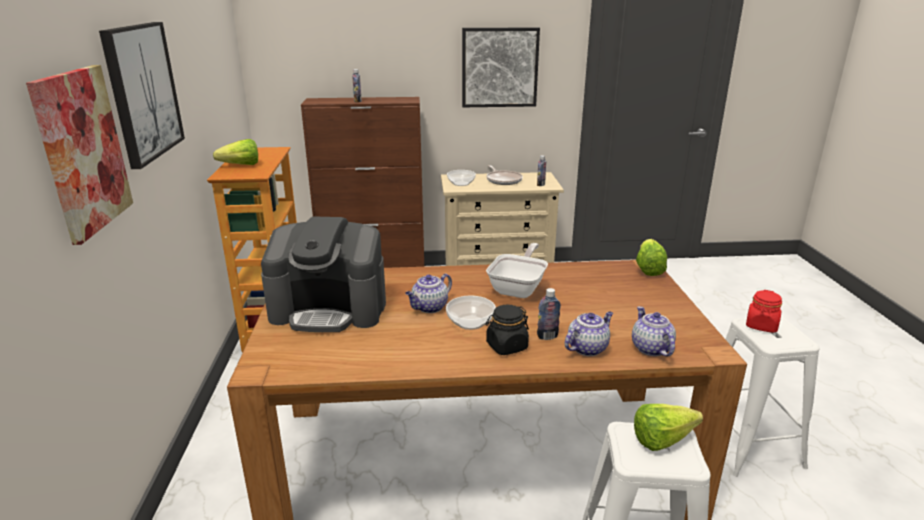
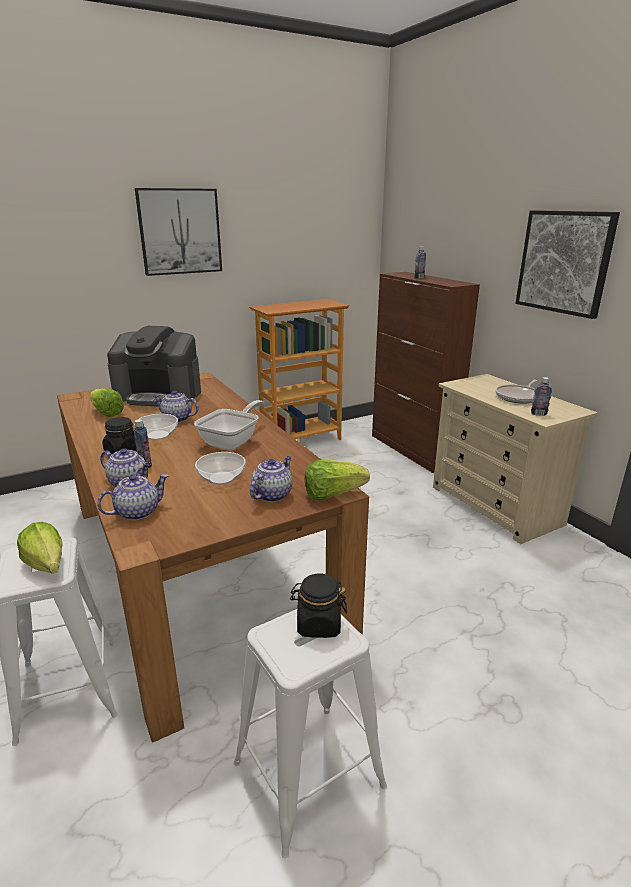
camera: 65 degrees right, 0 degrees up
picture [26,65,133,245] -> none
lettuce [213,139,258,165] -> lettuce moved to [90,388,124,417]
coffee machine [261,216,386,332] -> coffee machine turned 60 degrees counterclockwise [107,326,201,406]
bowl [447,170,476,186] -> bowl moved to [195,452,246,485]
frying pan [486,243,548,298] -> frying pan turned 60 degrees counterclockwise [194,400,264,450]
red jar [746,290,782,333] -> black jar [290,574,347,638]
none -> teapot [250,456,292,502]

